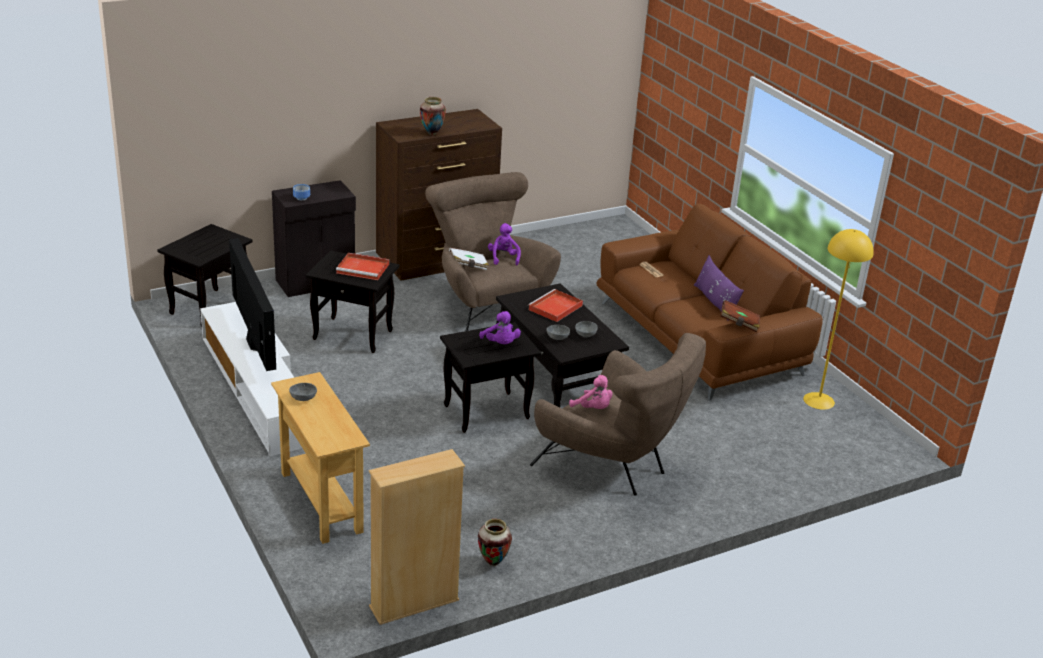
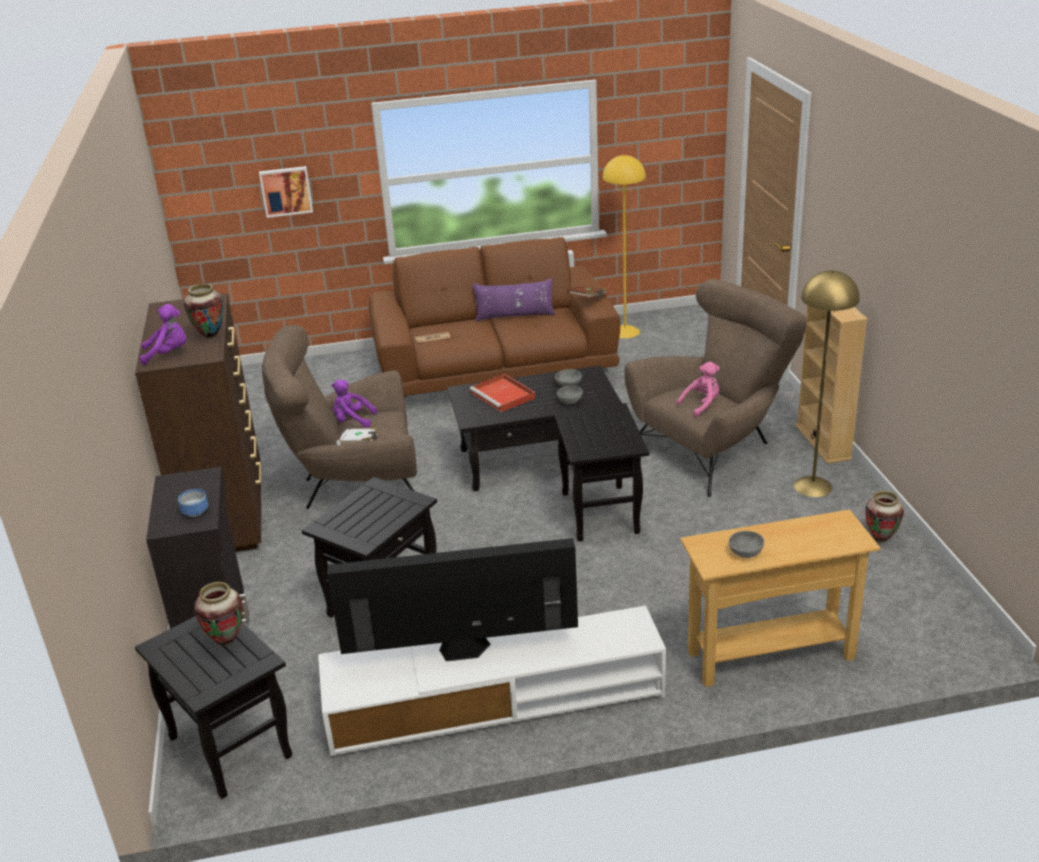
camera: 70 degrees left, 0 degrees up
red tray [336,253,389,280] -> none
beige bookcase [369,449,465,625] -> beige bookcase moved to [796,305,868,464]
purple plush toy [479,311,521,344] -> purple plush toy moved to [140,304,187,365]
none -> vase [194,582,243,646]
none -> picture [259,166,313,218]
none -> yellow floor lamp [794,270,860,497]

